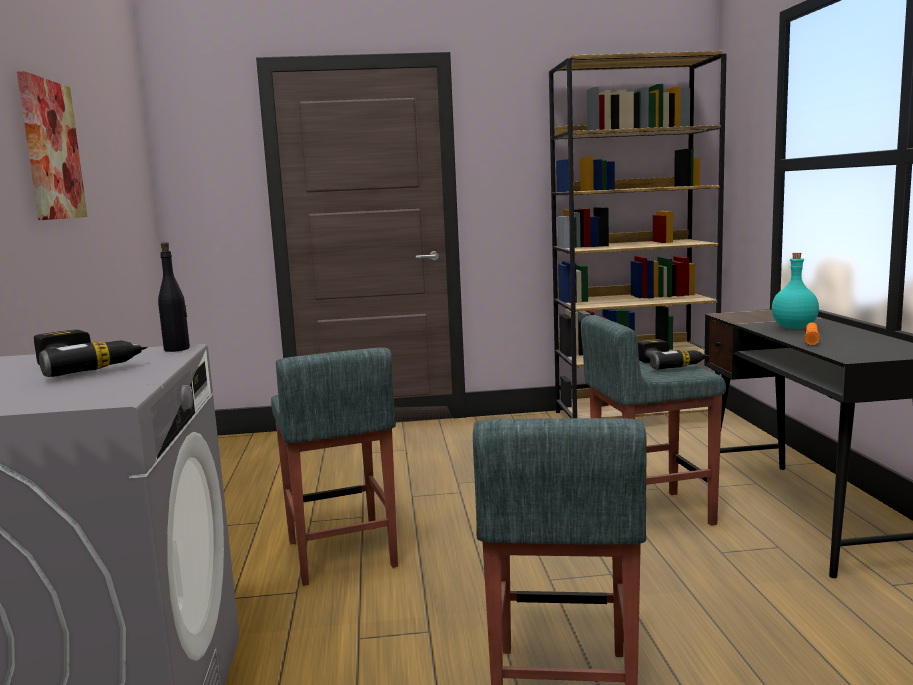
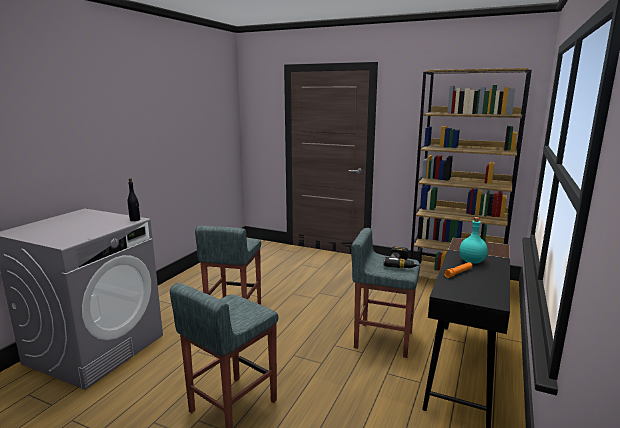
camera: 30 degrees right, 5 degrees up
picture [17,71,88,220] -> none
power drill [34,330,148,377] -> none

